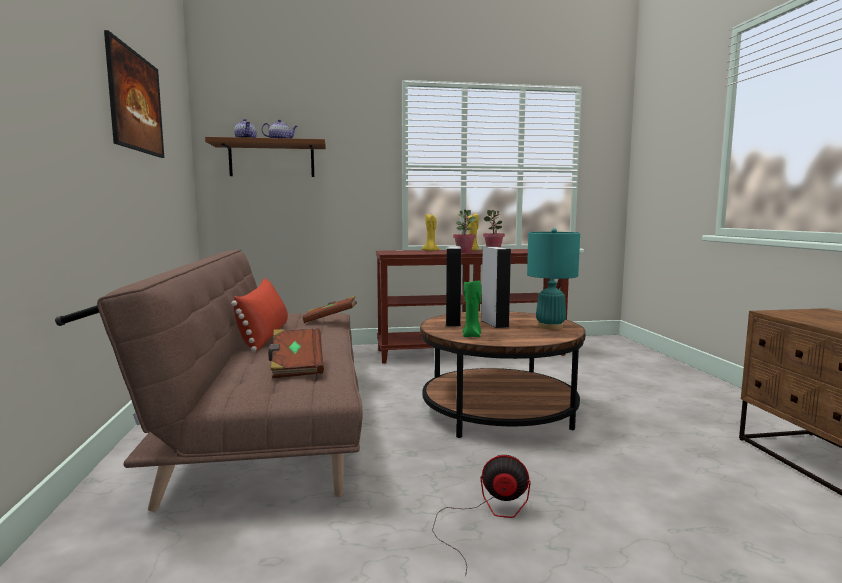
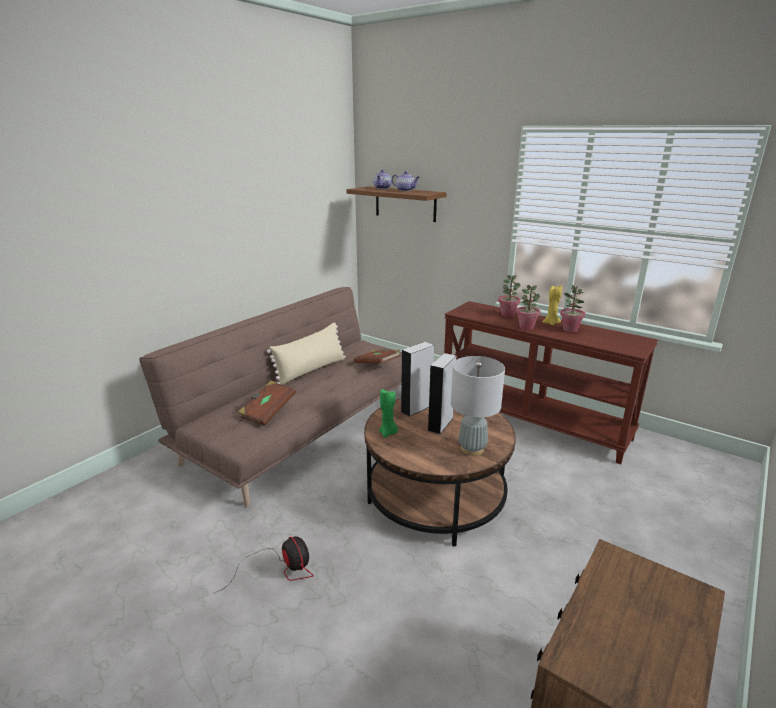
camera: 45 degrees right, 15 degrees up
picture [104,30,164,158] -> none
red pillow [231,278,288,352] -> beige pillow [267,323,346,385]
yellow candle [422,214,440,251] -> potted plant [498,275,521,317]
turquoise table lamp [527,228,580,330] -> grey table lamp [451,356,505,456]

